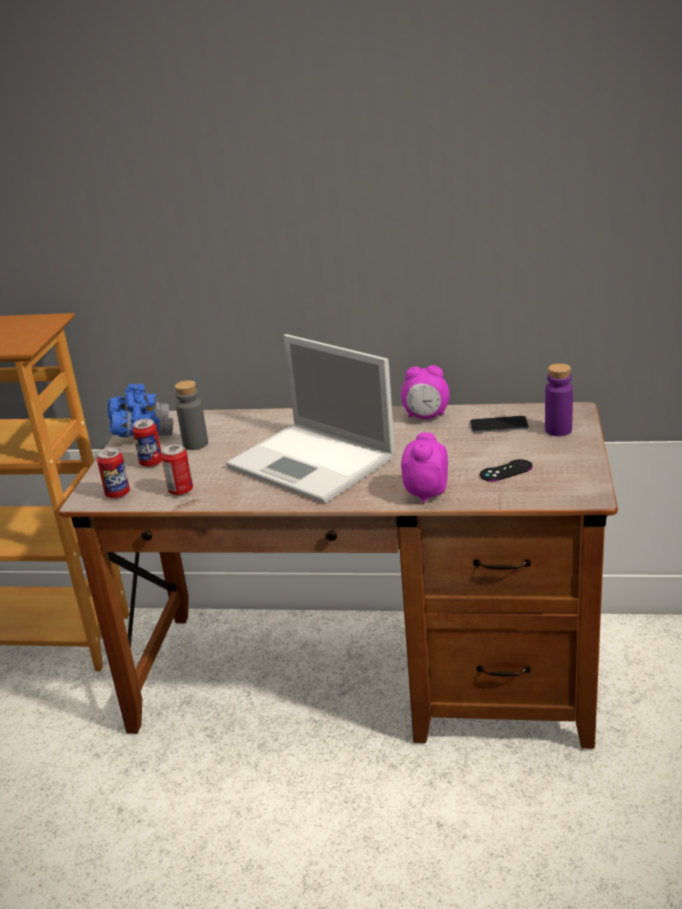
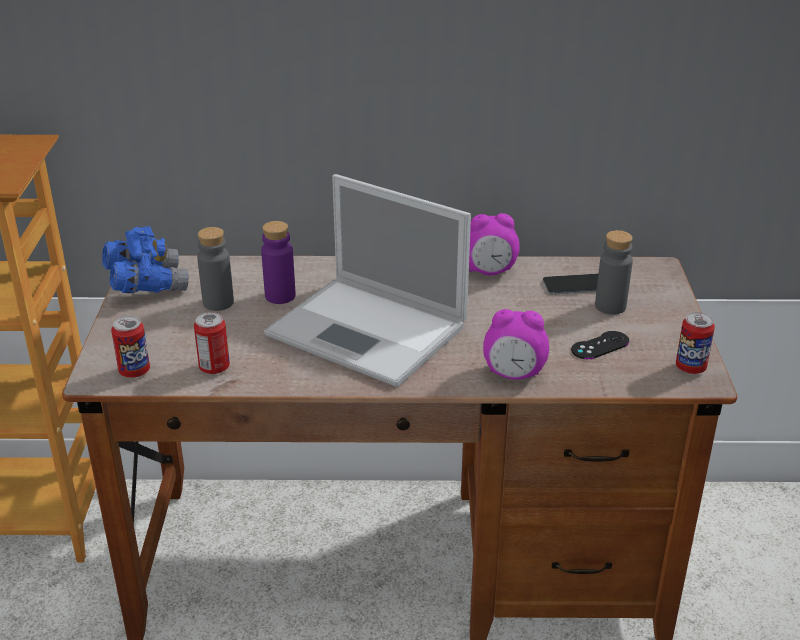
camera: 10 degrees left, 5 degrees up
can [132,419,162,467] -> can moved to [676,312,715,374]
alarm clock [401,433,448,503] -> alarm clock turned 90 degrees counterclockwise [483,309,549,380]
purple bottle [545,363,573,436] -> purple bottle moved to [261,221,295,304]
none -> grey bottle [595,230,633,315]

